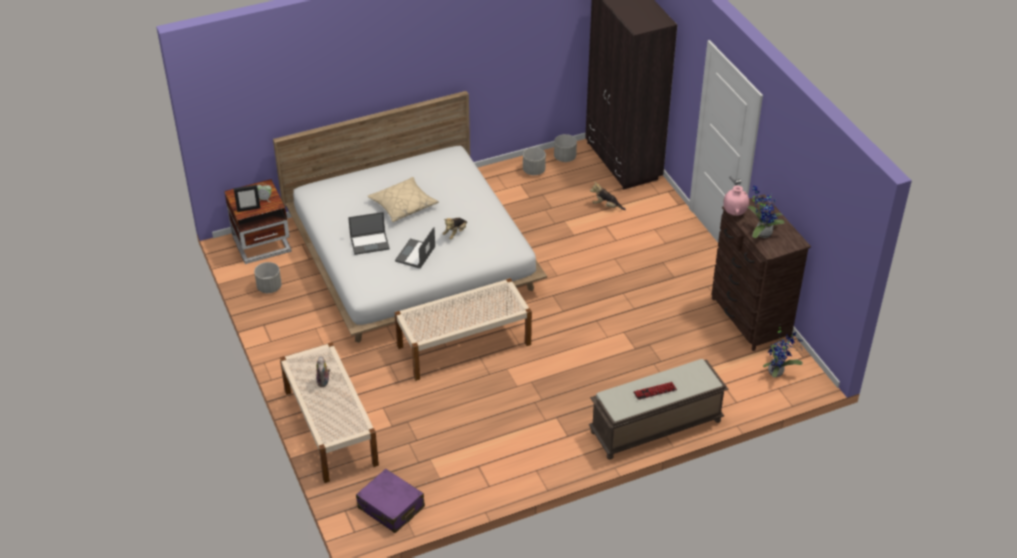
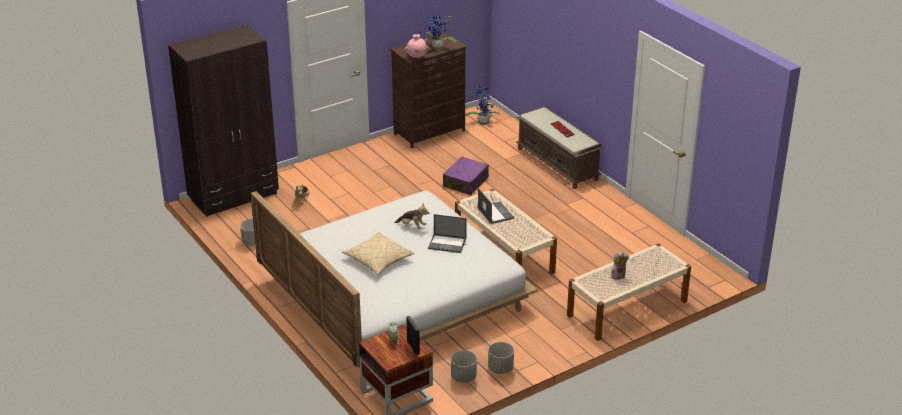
camera: 100 degrees left, 10 degrees down
laptop [348,212,390,255] -> laptop moved to [478,188,514,224]
purple suitcase [356,469,425,533] -> purple suitcase moved to [443,156,489,195]
grey planter [554,134,577,162] -> grey planter moved to [488,342,514,374]

